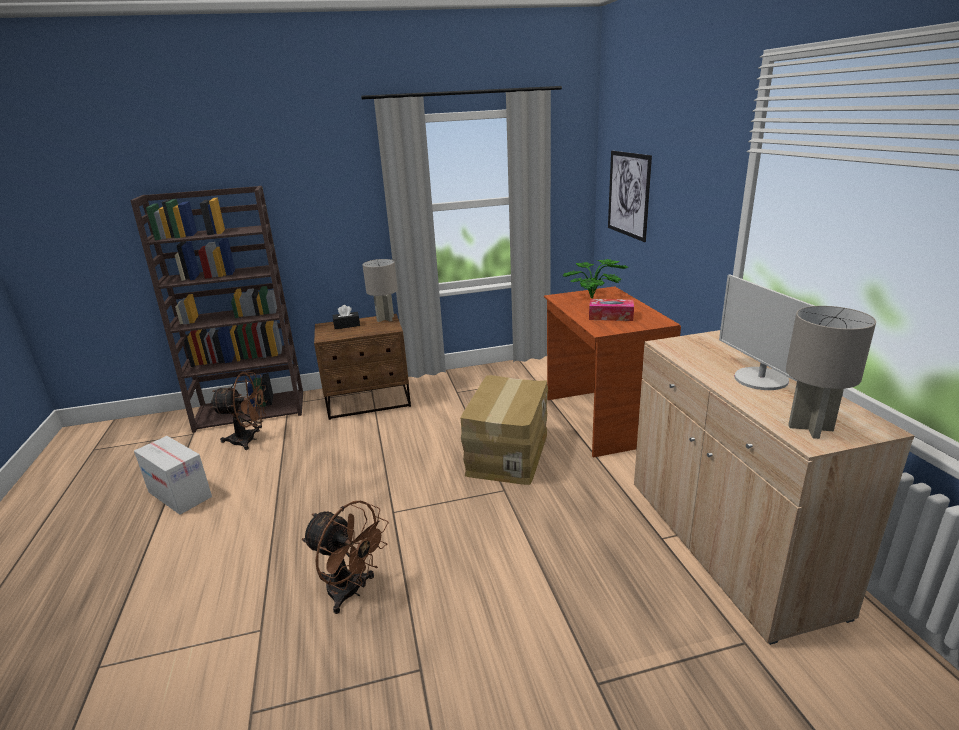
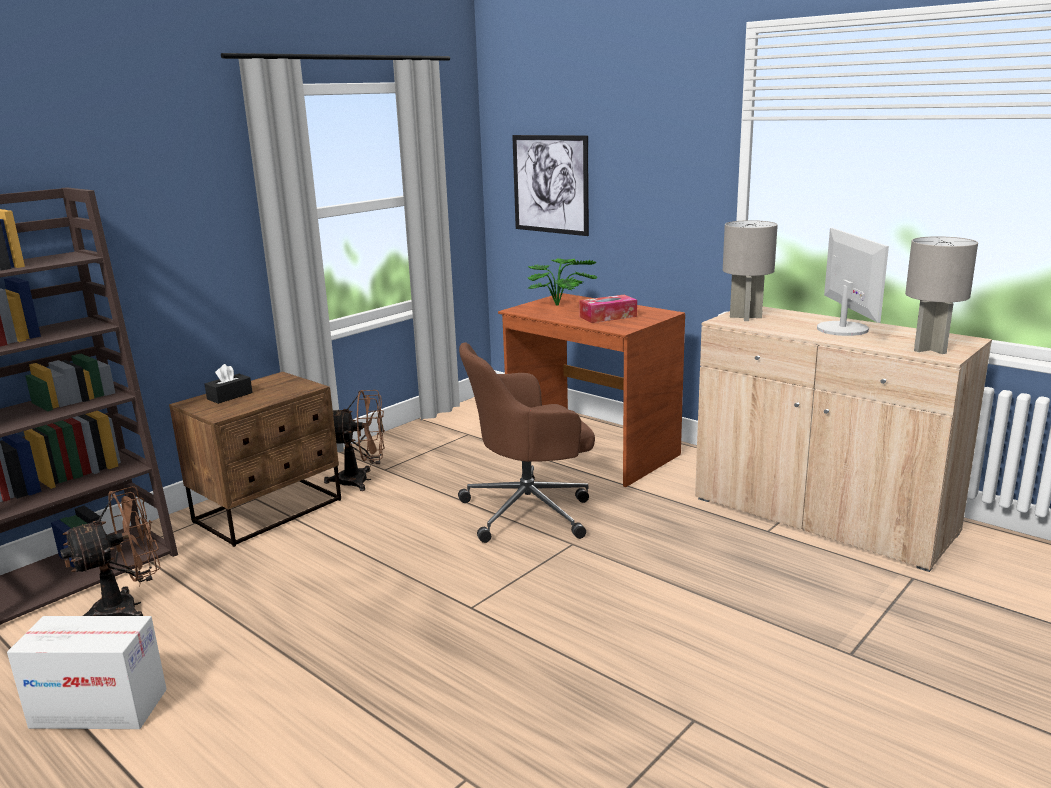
camera: 35 degrees left, 5 degrees down
brown fan [302,501,389,614] -> brown fan moved to [324,390,385,491]
grey table lamp [362,259,398,322] -> grey table lamp moved to [723,220,778,321]
cardboard box [461,375,548,485] -> brown office chair [458,342,595,543]
monitor [719,274,815,390] -> monitor turned 135 degrees counterclockwise [817,228,889,336]

